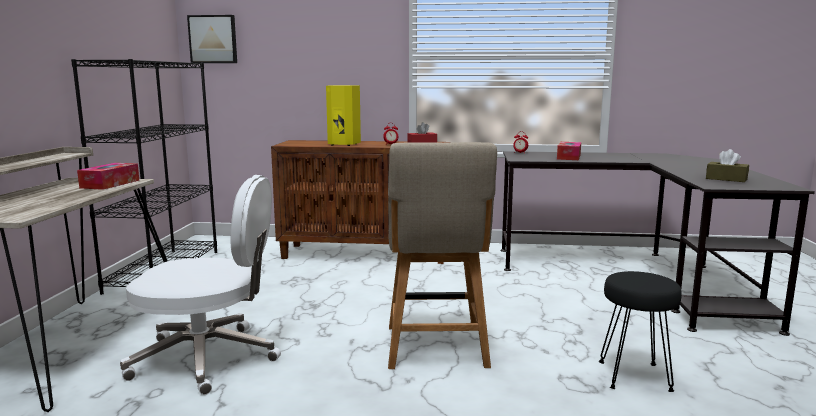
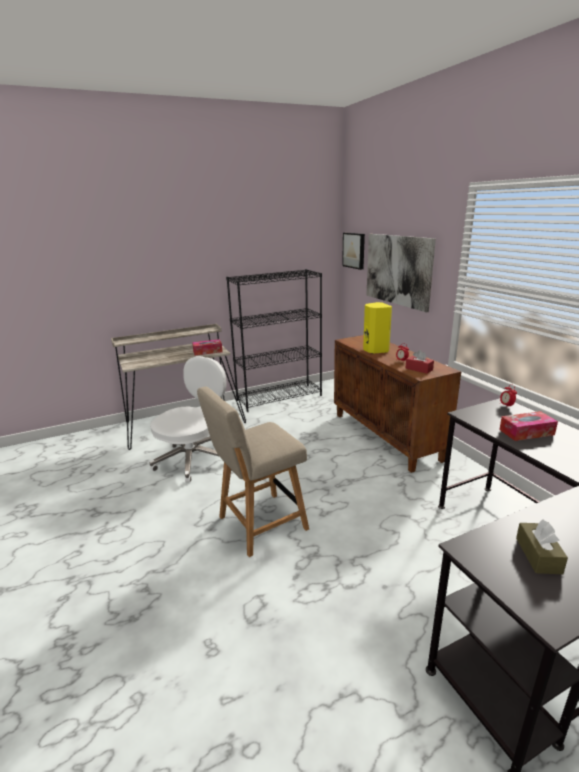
camera: 60 degrees right, 10 degrees up
white office chair [120,175,281,395] -> white office chair turned 120 degrees counterclockwise [150,356,227,482]
black stool [599,271,682,392] -> none
none -> picture [366,234,436,313]

